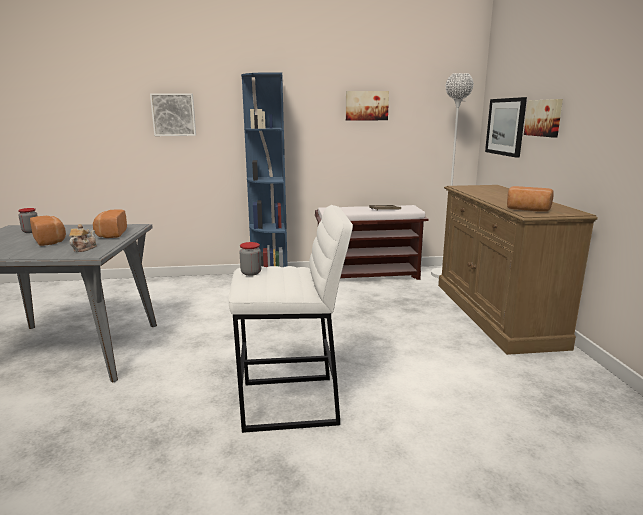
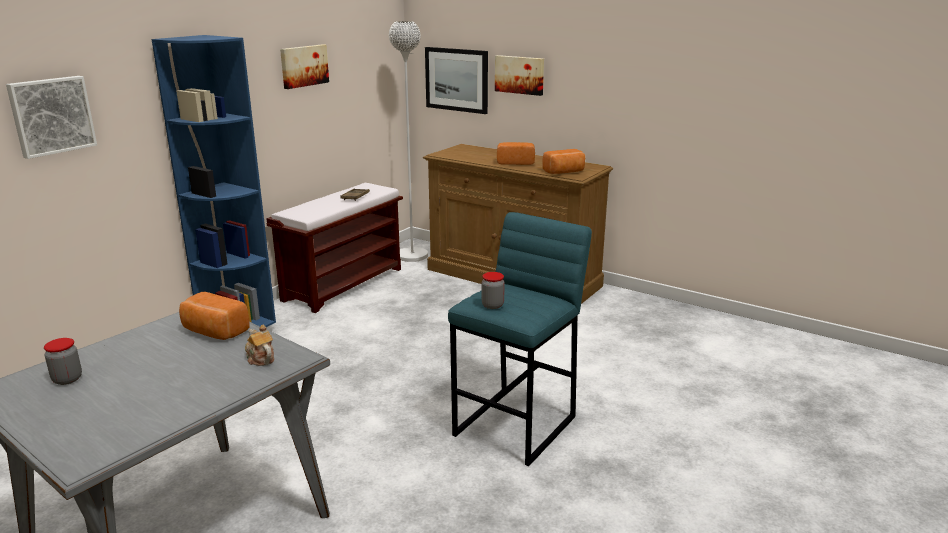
camera: 50 degrees left, 5 degrees up
bread [30,216,66,246] -> bread moved to [497,142,535,165]
white stool [229,205,353,433] -> turquoise stool [448,212,592,466]

